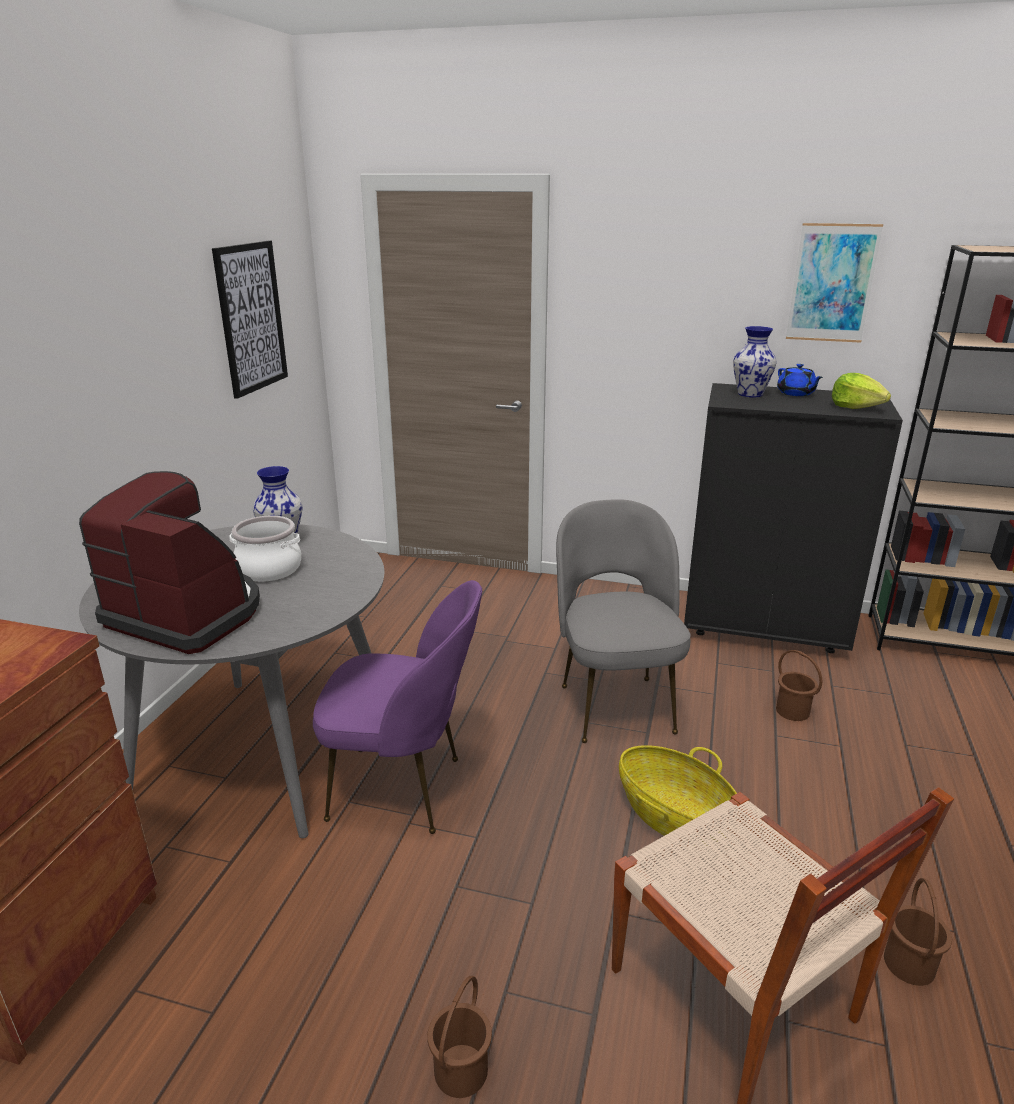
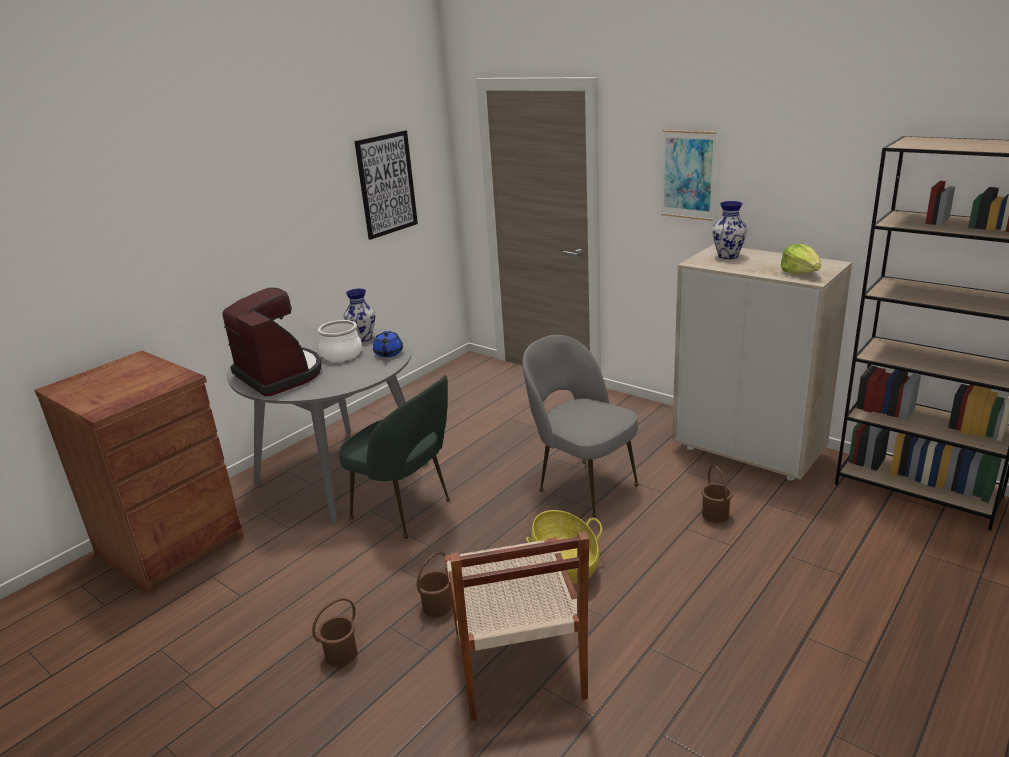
camera: 25 degrees right, 0 degrees up
purple chair [313,580,482,834] -> green chair [339,375,450,539]
grey chair [556,499,691,743] -> grey chair turned 60 degrees counterclockwise [522,335,639,517]
black cabinet [684,383,903,653] -> beige cabinet [672,244,852,481]
blue teapot [777,364,823,396] -> blue teapot moved to [373,331,403,357]
picture [786,223,883,343] -> picture moved to [661,130,717,221]
brown bucket [884,878,952,986] -> brown bucket moved to [417,552,452,617]

